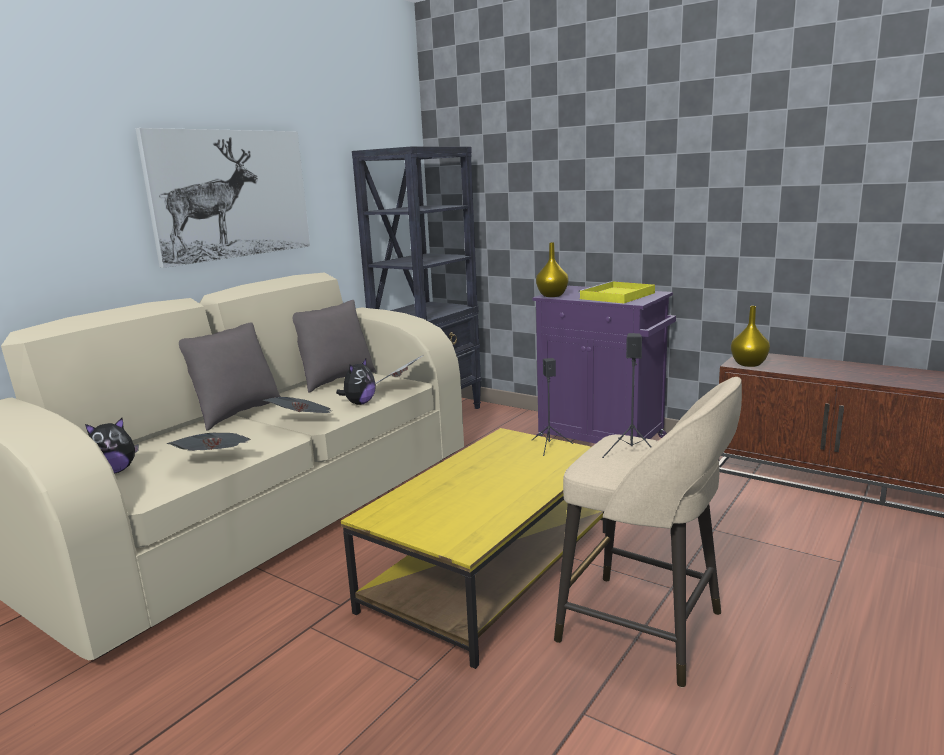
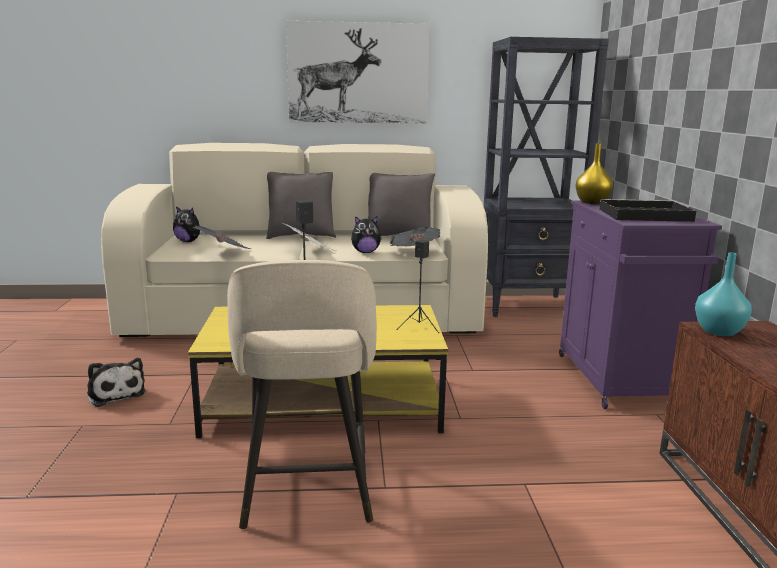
camera: 50 degrees right, 0 degrees up
yellow tray [578,281,655,303] -> black tray [600,199,696,222]
yellow vase [731,306,770,367] -> turquoise vase [695,252,752,336]
none -> plush toy [87,358,146,407]

